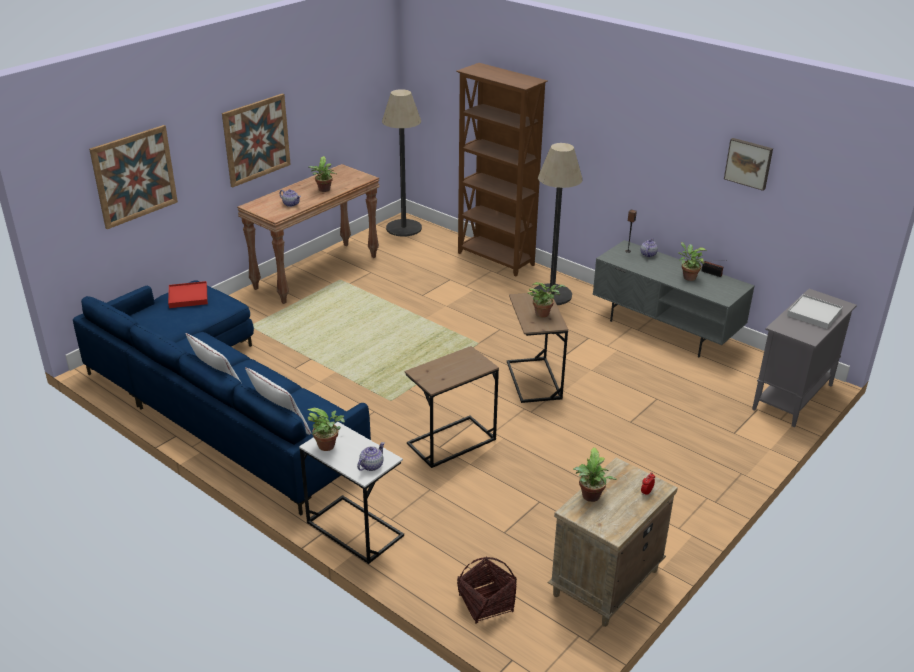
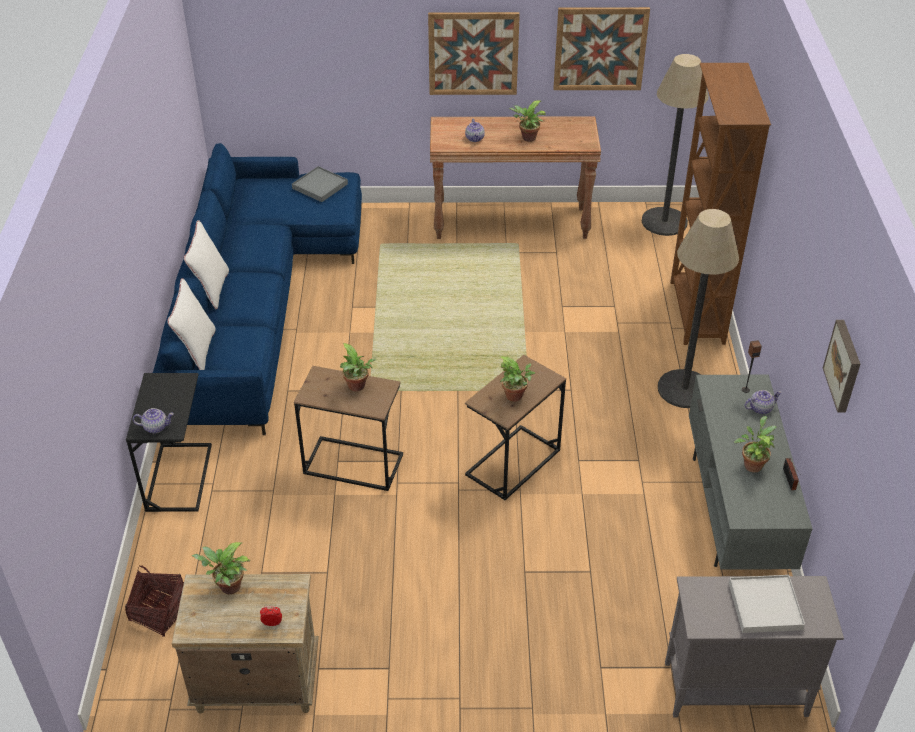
camera: 50 degrees right, 10 degrees up
picture [89,125,178,229] -> picture moved to [553,7,650,90]
red tray [168,281,208,308] -> grey tray [292,166,348,202]
white side table [299,422,404,564] -> black side table [126,373,212,512]
potted plant [308,408,345,451] -> potted plant moved to [340,343,377,392]

